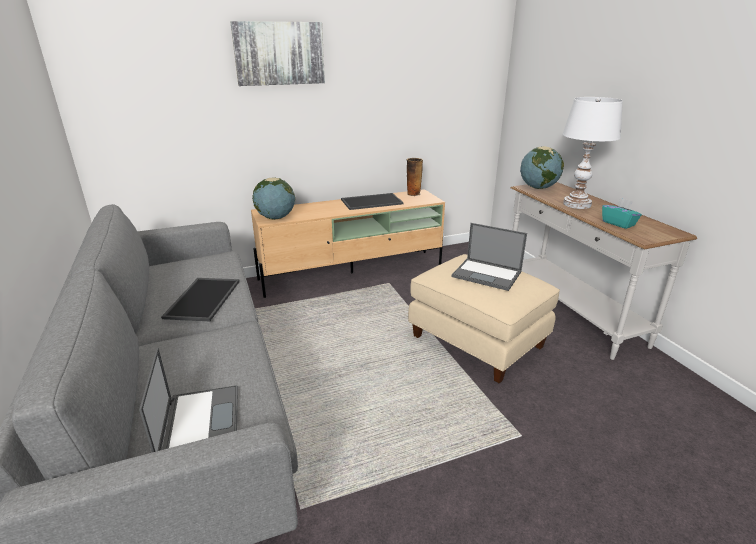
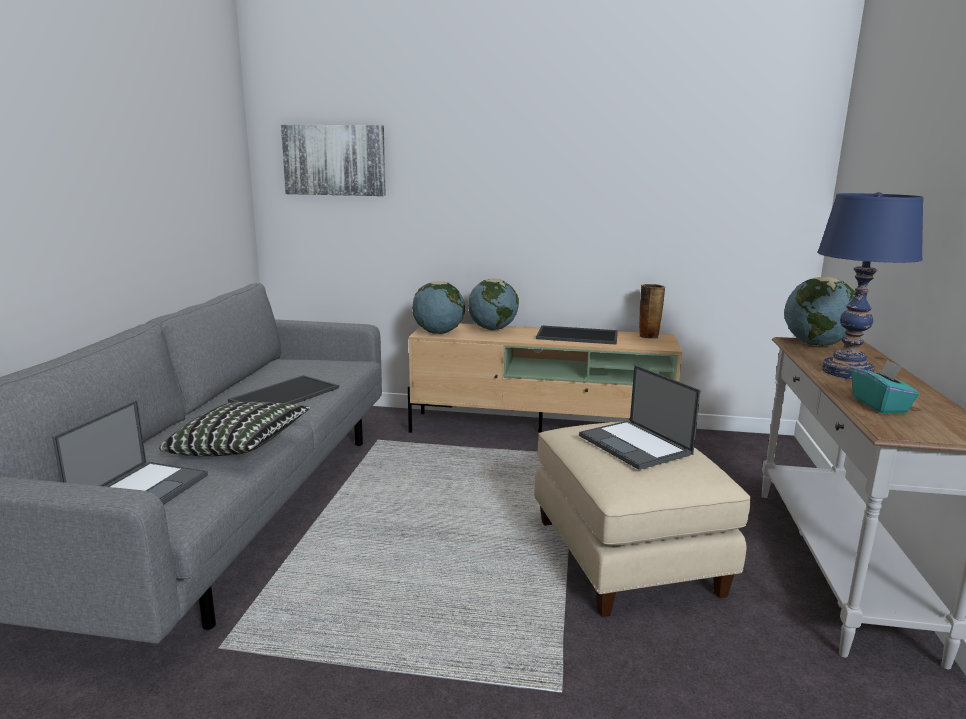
camera: 30 degrees right, 10 degrees down
picture [230,21,325,86] -> picture moved to [281,125,386,196]
white table lamp [562,97,623,209] -> blue table lamp [817,192,923,379]
none -> pillow [159,402,310,456]
none -> globe [468,278,519,330]

